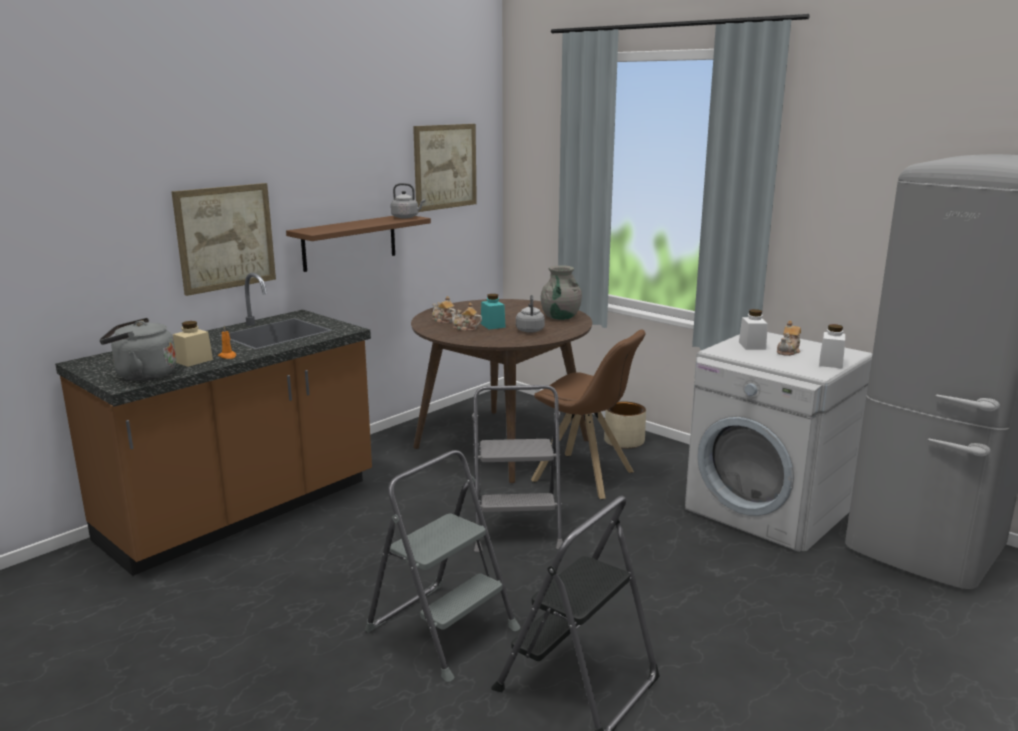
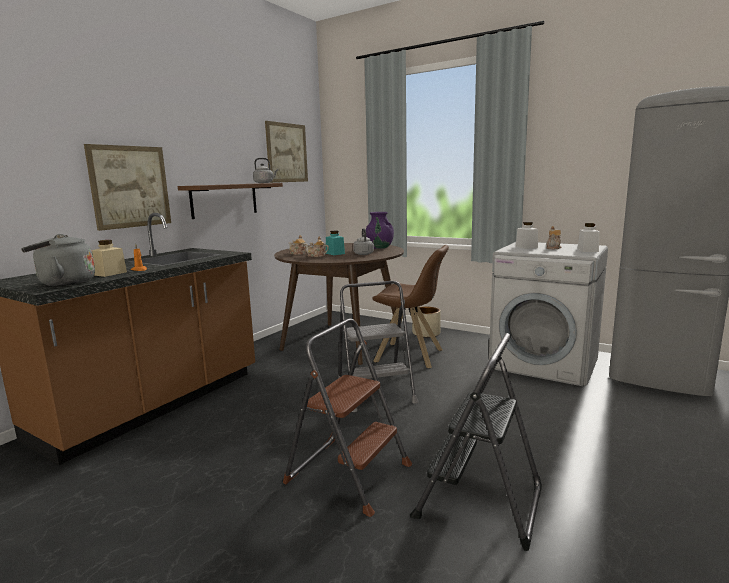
camera: 10 degrees left, 5 degrees down
grey step ladder [365,450,521,682] -> brown step ladder [283,319,412,517]
grey vase [541,265,582,320] -> purple vase [366,212,394,249]

